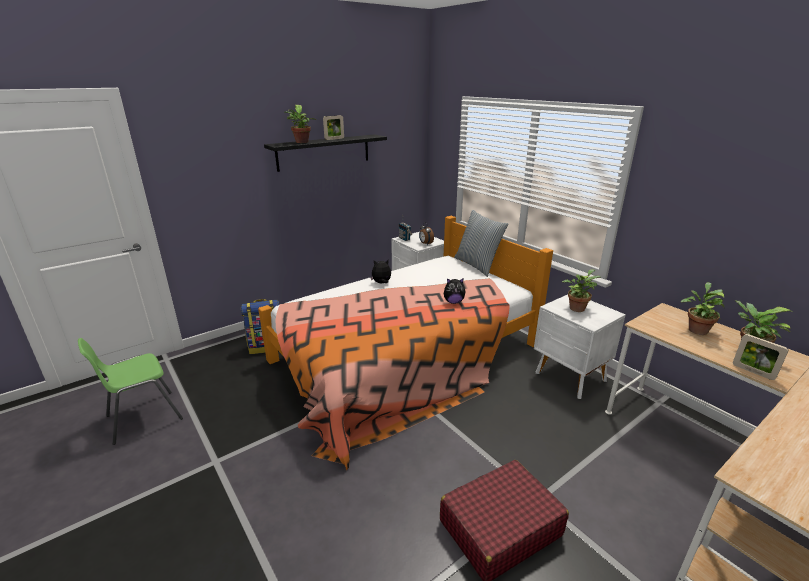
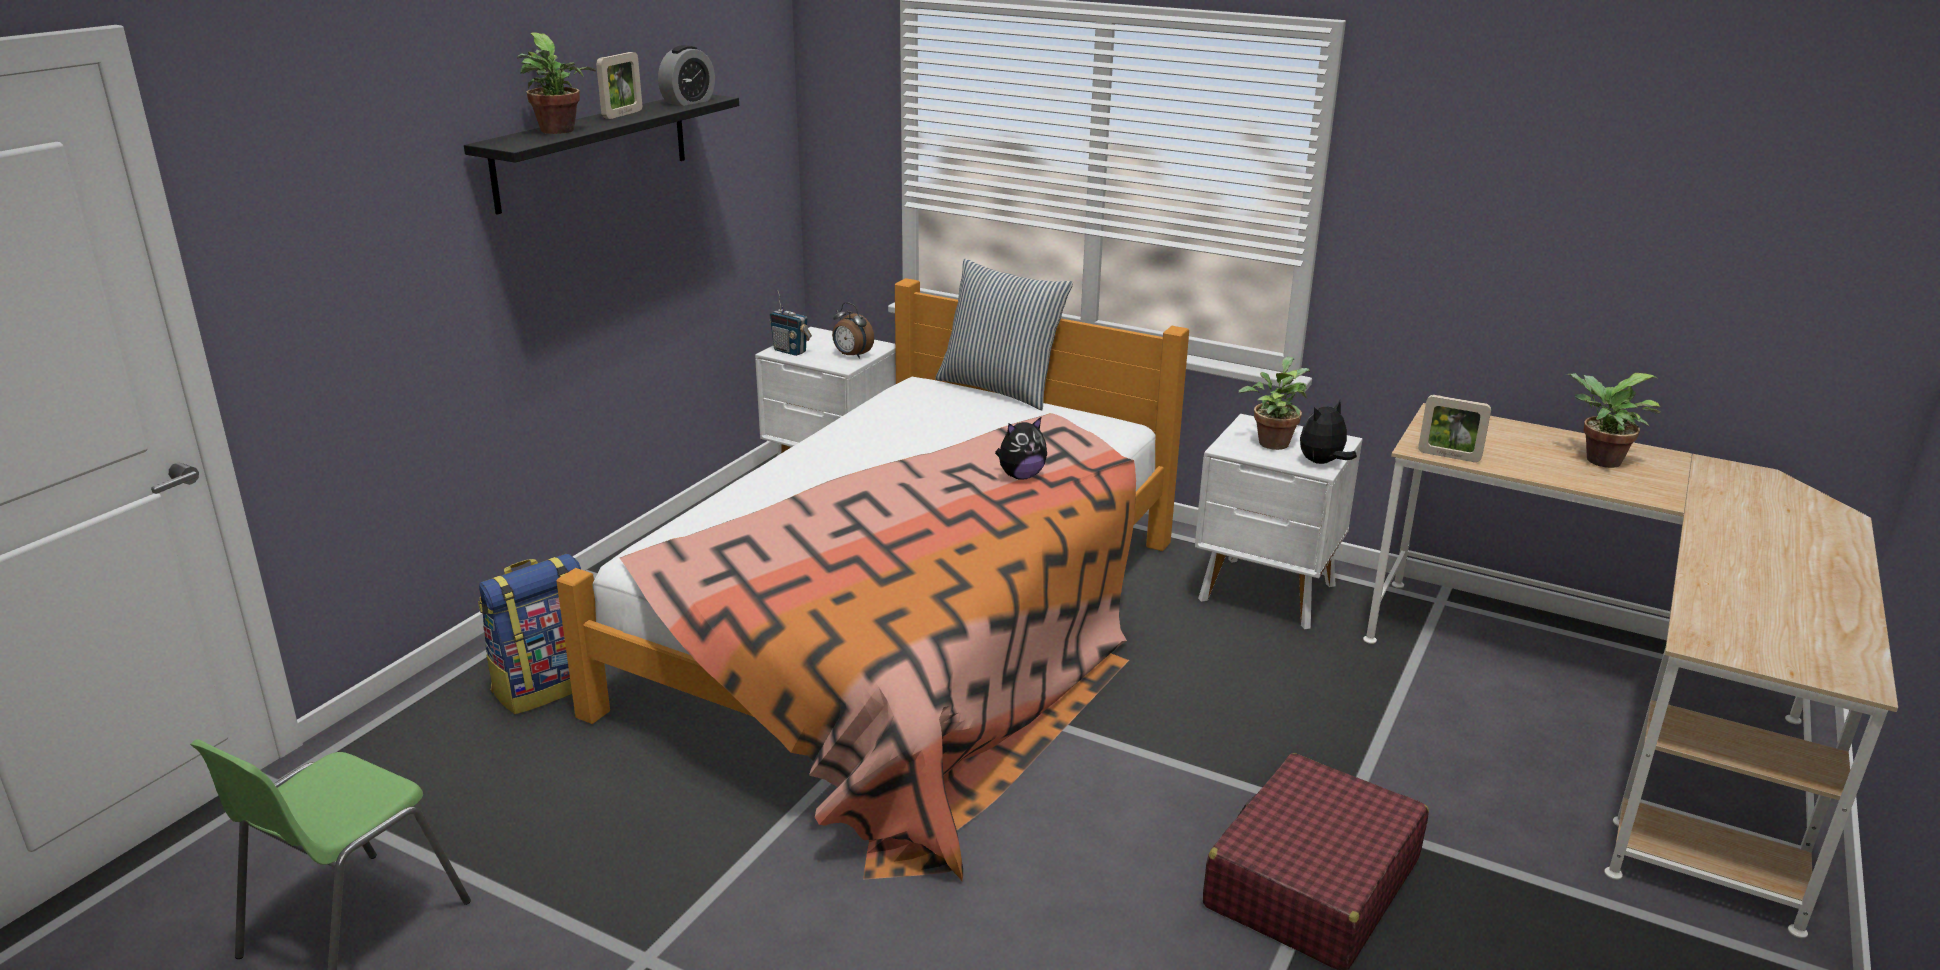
camera: 25 degrees left, 0 degrees up
plush toy [371,260,391,283] -> plush toy moved to [1300,400,1357,464]
potted plant [681,282,724,335] -> none
picture frame [733,334,788,380] -> picture frame moved to [1418,395,1491,462]
none -> alarm clock [658,45,715,106]

